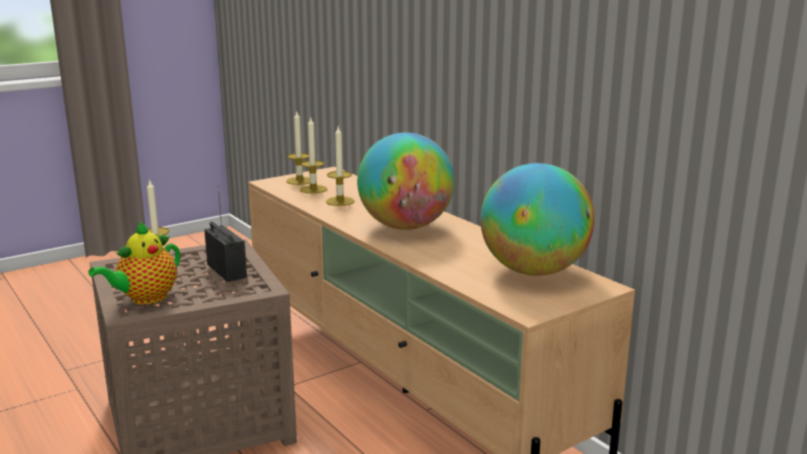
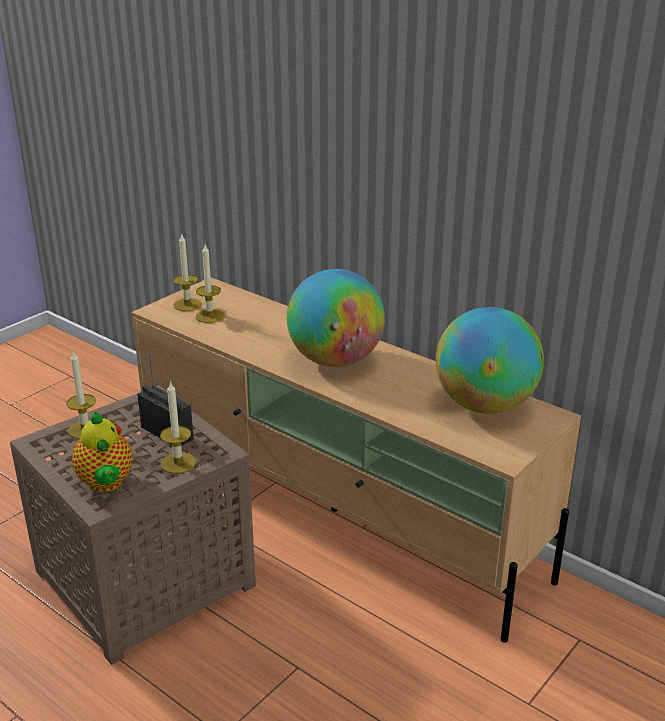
camera: 15 degrees left, 10 degrees up
teapot [88,222,180,305] -> teapot turned 45 degrees counterclockwise [72,412,133,492]
candle [326,127,355,206] -> candle moved to [160,381,196,474]

